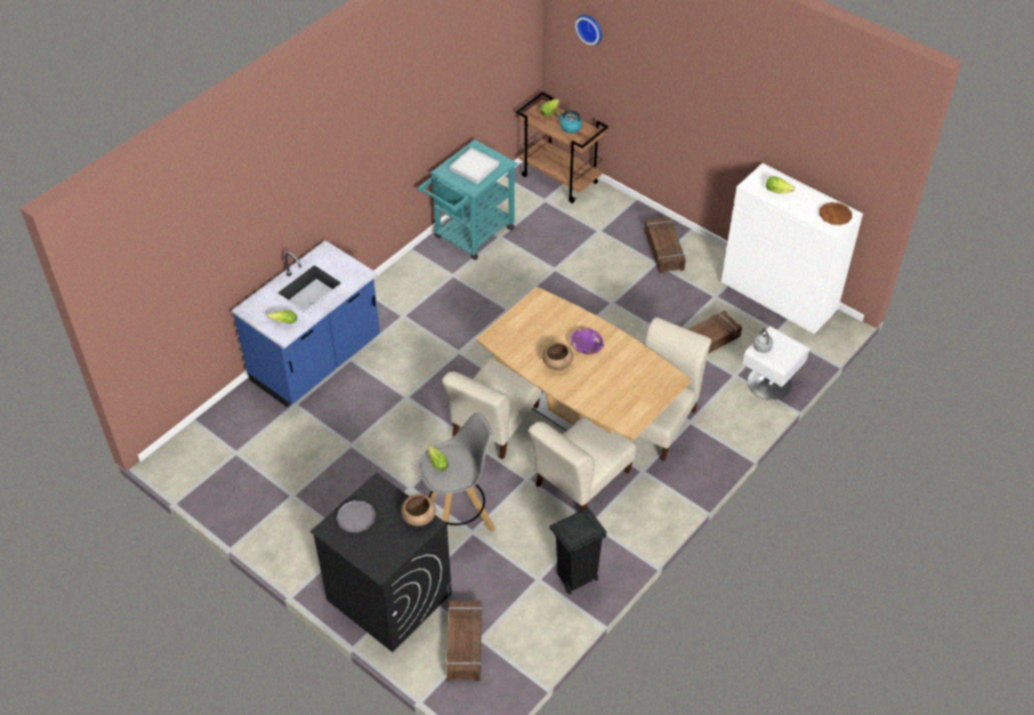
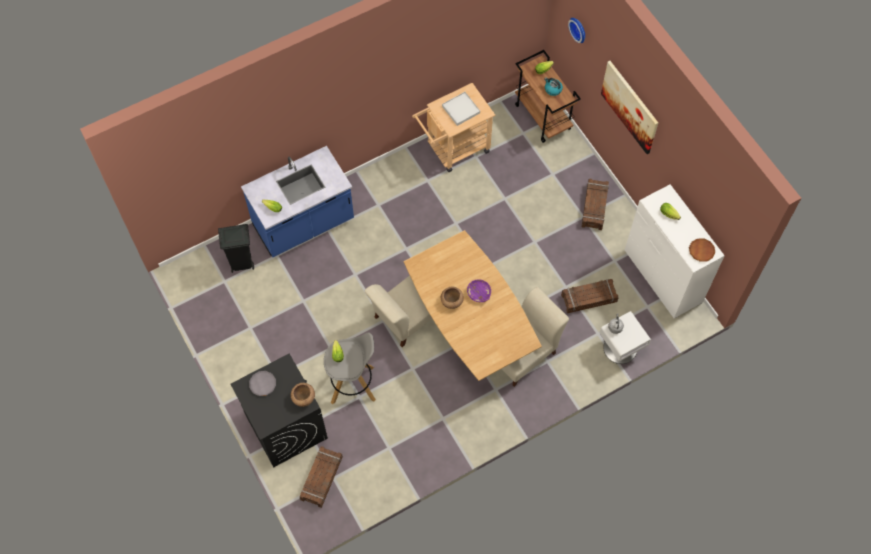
camera: 20 degrees right, 15 degrees up
turquoise cart [417,139,518,260] -> beige cart [412,83,495,172]
beige chair [528,416,636,511] -> none
black trash can [550,508,607,594] -> black trash can moved to [218,224,254,273]
none -> picture [601,61,658,154]

